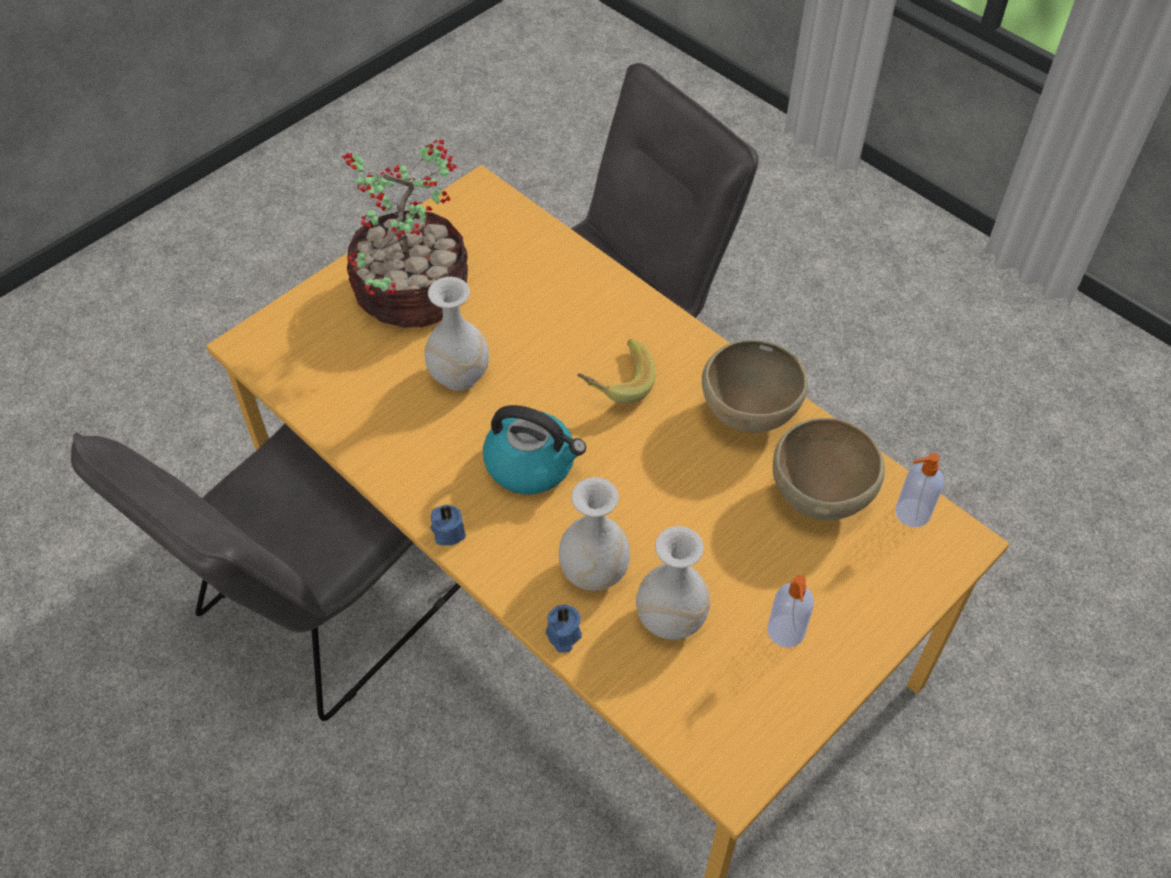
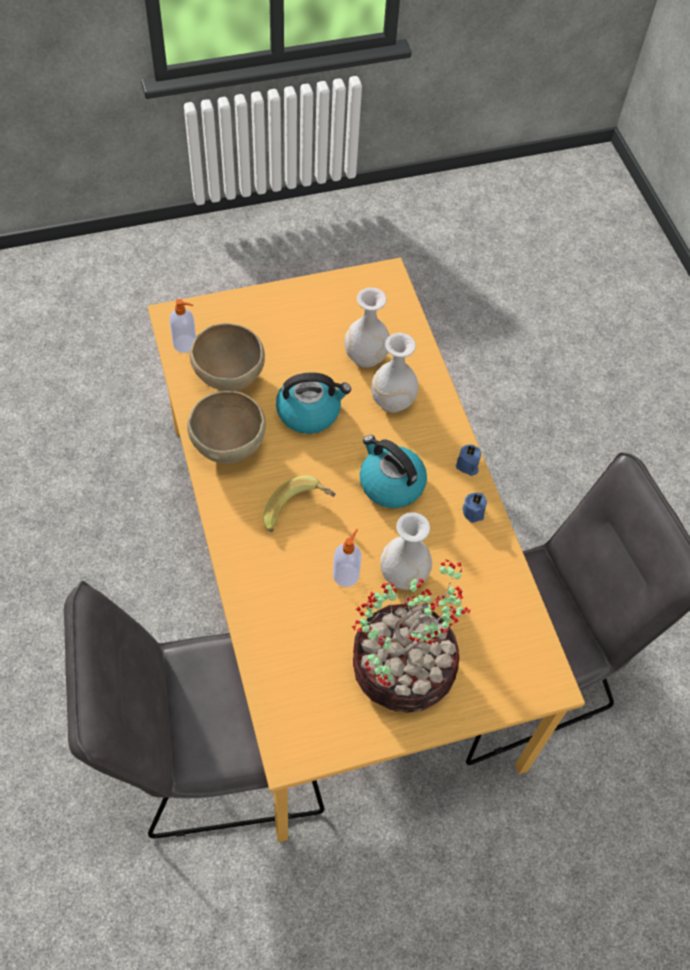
camera: 155 degrees left, 5 degrees up
blue candle [546,605,582,653] -> blue candle moved to [462,493,487,523]
soap dispenser [767,575,814,648] -> soap dispenser moved to [333,529,362,587]
none -> kettle [276,372,351,434]

